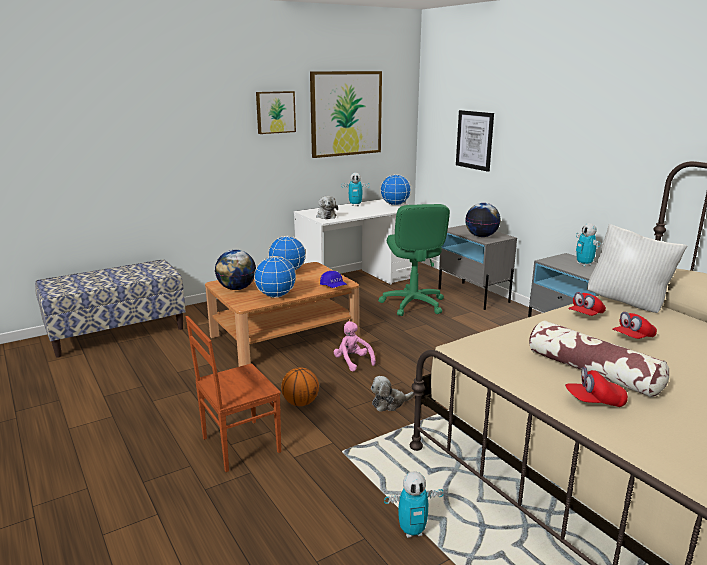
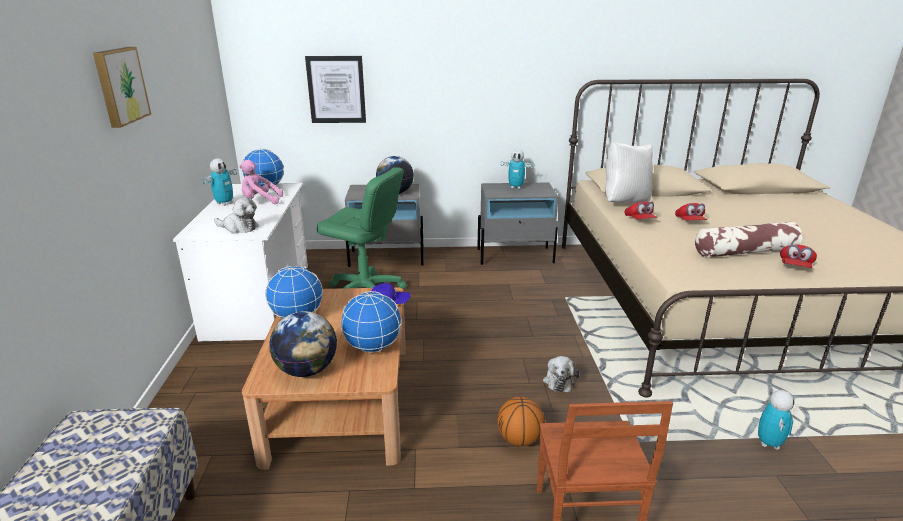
camera: 60 degrees left, 5 degrees up
picture [310,71,382,158] -> none
pink plush toy [334,321,376,372] -> pink plush toy moved to [239,160,283,204]

